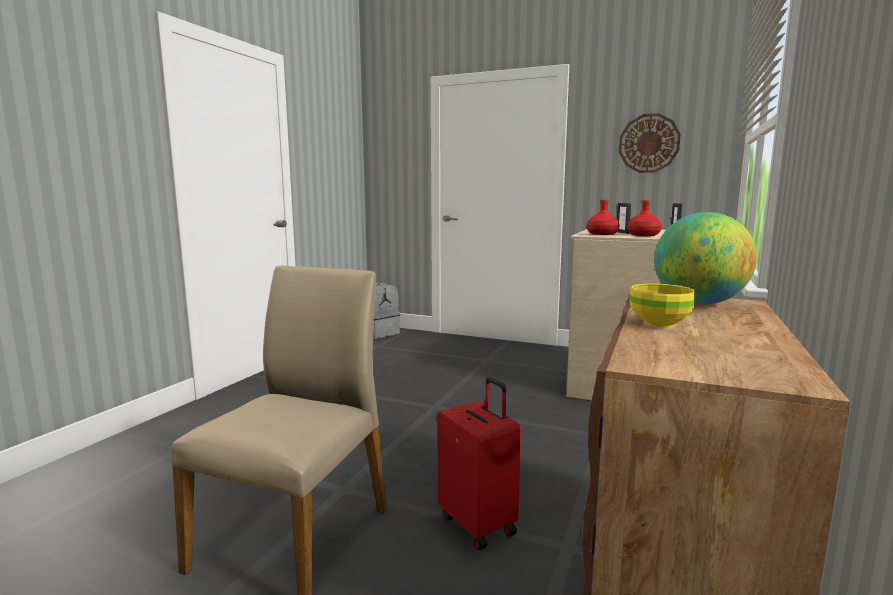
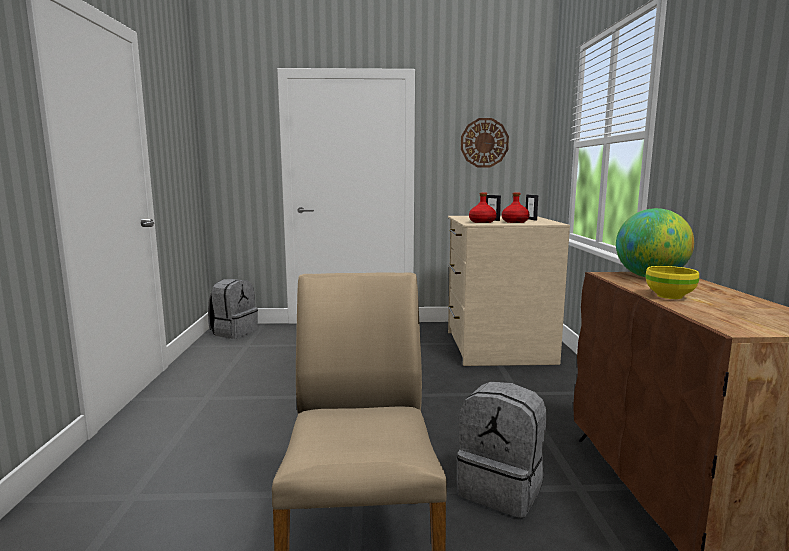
camera: 25 degrees left, 0 degrees up
red suitcase [437,377,521,550] -> grey backpack [457,382,547,518]

